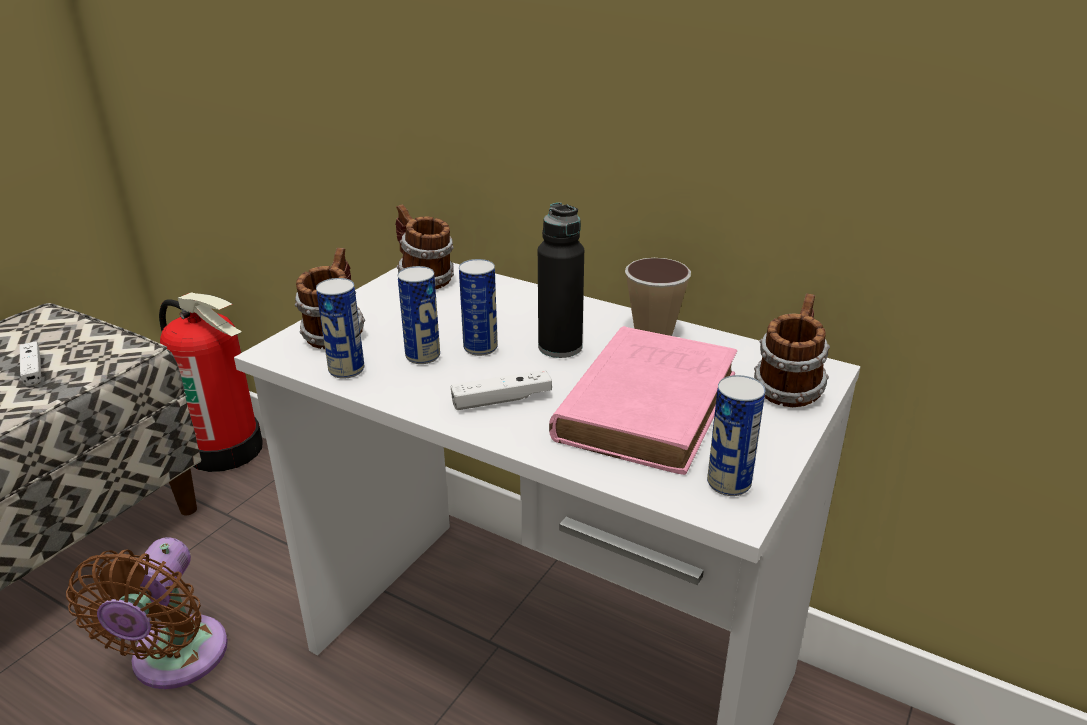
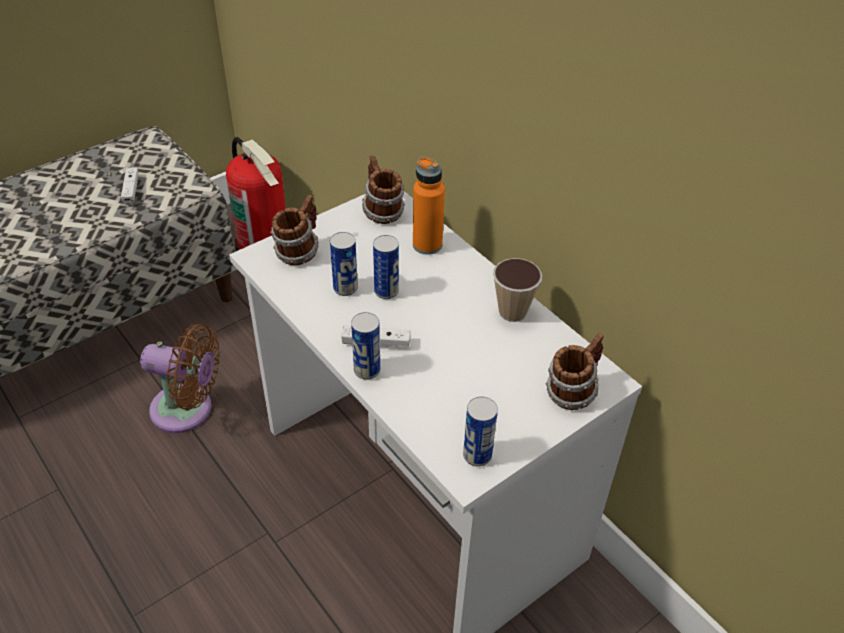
camera: 20 degrees right, 15 degrees up
brown fan [66,537,228,689] -> brown fan turned 105 degrees counterclockwise [140,324,220,433]
can [316,278,364,379] -> can moved to [351,312,380,380]
black bottle [538,202,584,358] -> none
pink book [549,326,737,475] -> none
none -> orange bottle [413,157,445,255]

